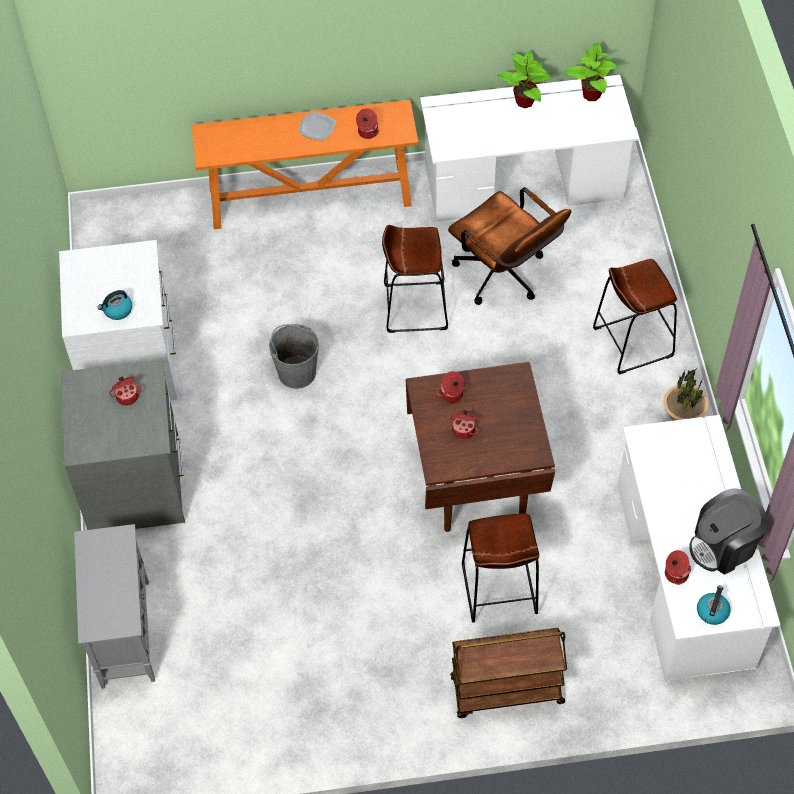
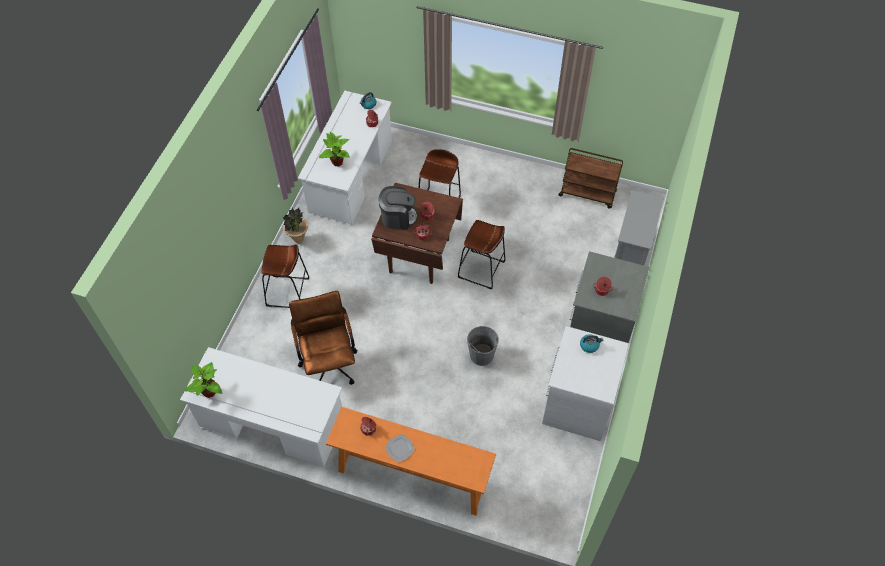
camera: 155 degrees left, 0 degrees up
brown stool [382,225,448,333] -> brown stool moved to [458,220,505,289]
brown cart [450,628,567,718] -> brown cart moved to [558,148,623,209]
potted plant [497,51,552,108] -> potted plant moved to [319,132,350,166]
coffee machine [689,488,768,575] -> coffee machine moved to [378,186,418,230]

